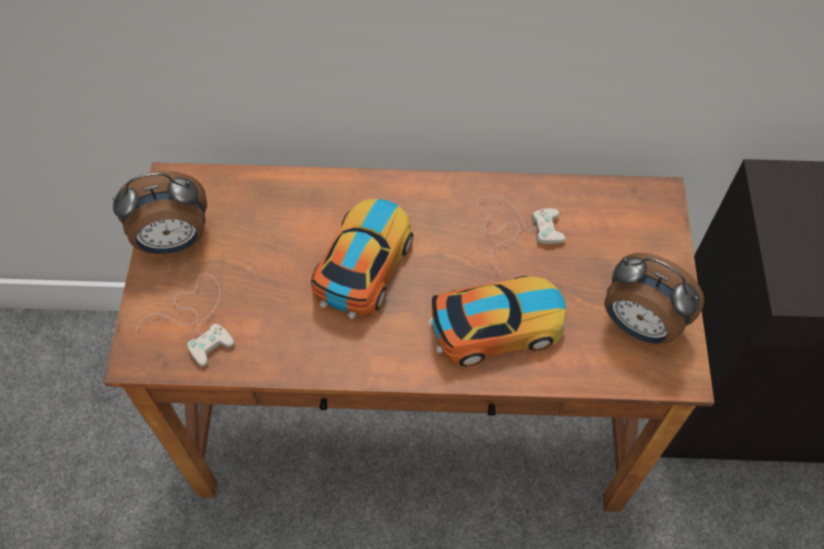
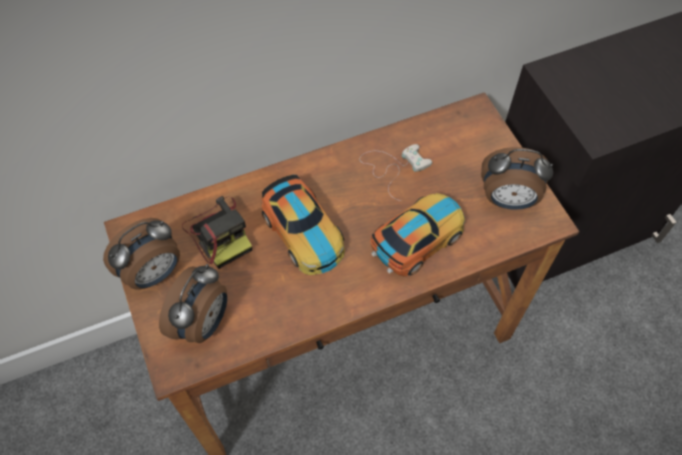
camera: 25 degrees left, 0 degrees up
white game controller [135,274,234,366] -> alarm clock [159,264,227,343]
toy car [311,199,413,319] -> toy car turned 150 degrees clockwise [262,175,345,275]
none -> camera [182,196,252,269]

